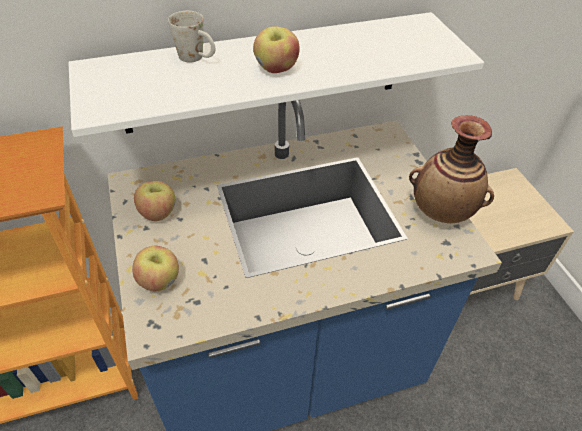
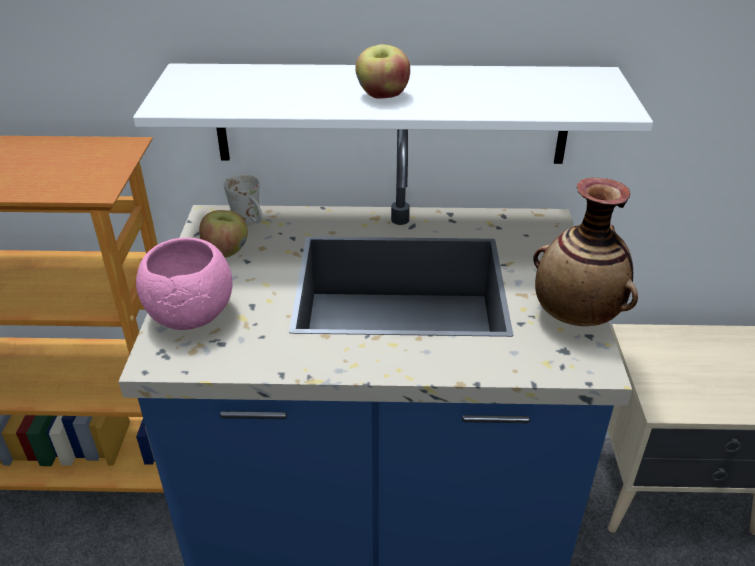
camera: 20 degrees right, 10 degrees down
apple [132,246,179,291] -> pink bowl [136,238,232,330]
white mug [168,11,215,62] -> white mug moved to [224,174,263,225]

